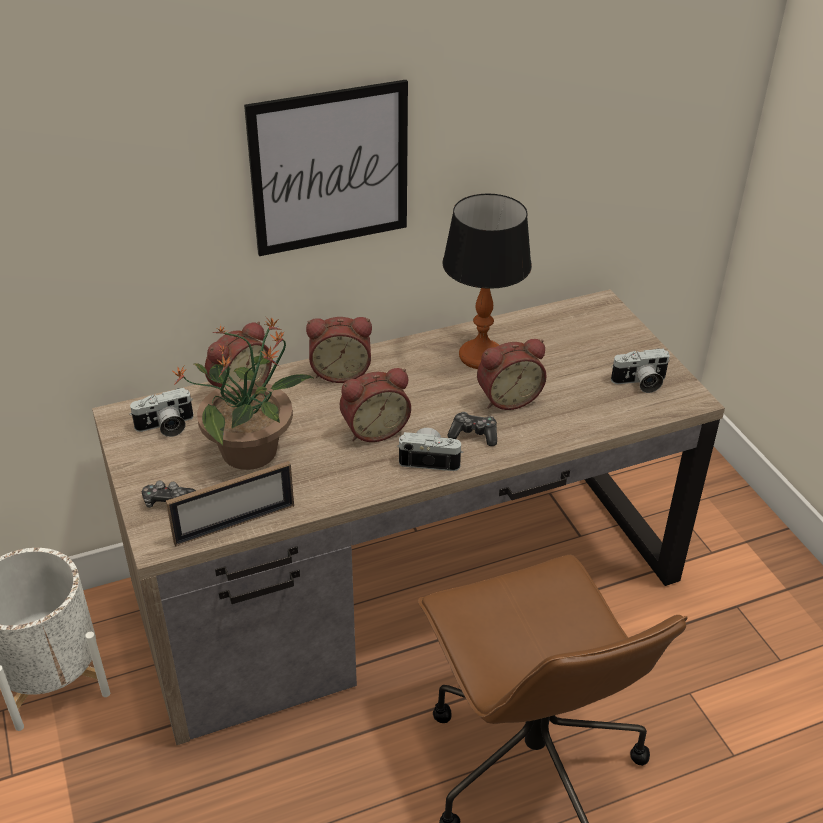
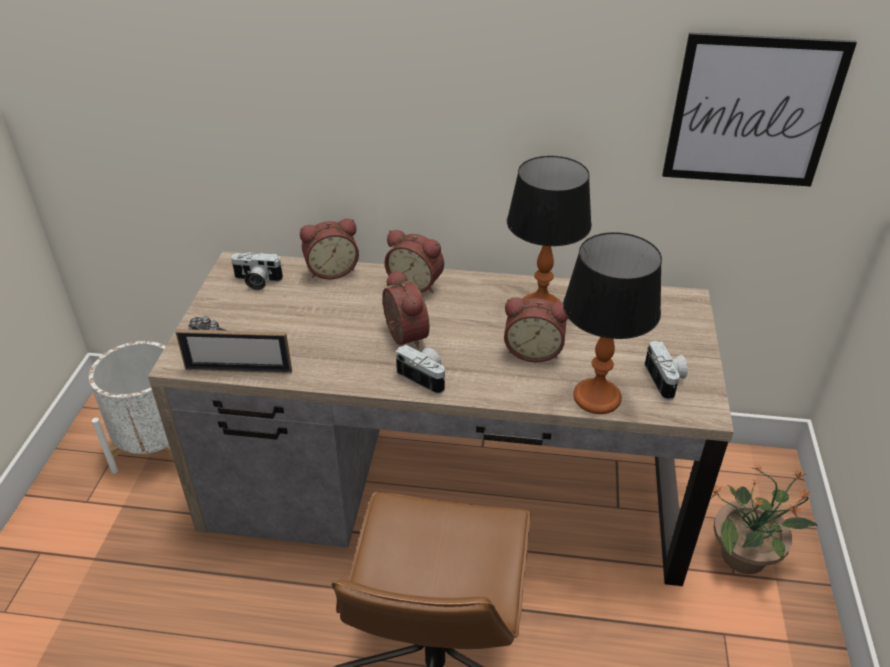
camera: 30 degrees right, 0 degrees up
potted plant [171,318,313,470] -> potted plant moved to [711,465,819,574]
picture [244,80,408,256] -> picture moved to [662,32,857,187]
alarm clock [340,368,411,442] -> alarm clock turned 120 degrees counterclockwise [382,269,429,349]
game controller [447,412,497,446] -> none
camera [611,348,670,393] -> camera turned 120 degrees counterclockwise [645,340,688,400]
none -> table lamp [563,232,662,414]

